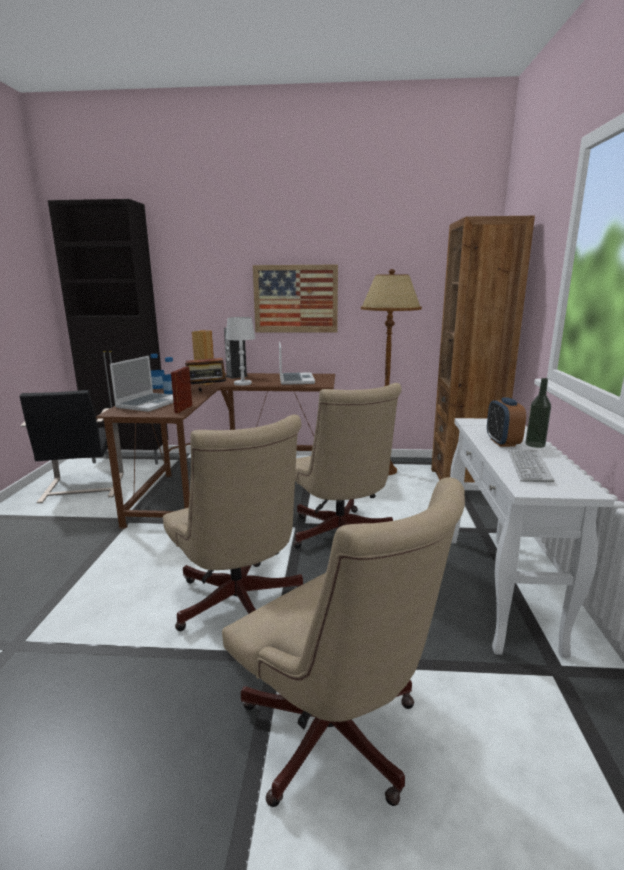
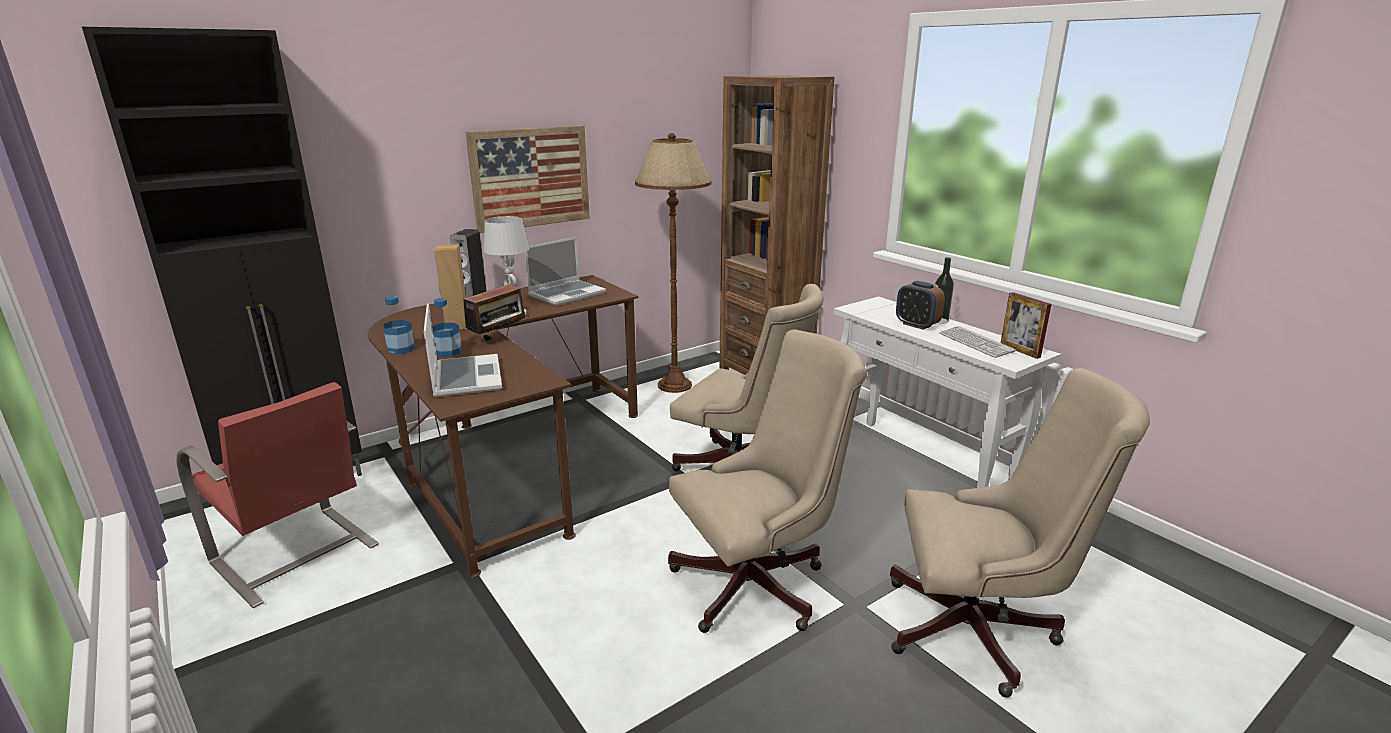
camera: 40 degrees left, 5 degrees up
black chair [20,390,124,503] -> red chair [176,382,379,608]
beige office chair [163,414,303,631] -> beige office chair turned 45 degrees counterclockwise [668,329,867,633]
picture frame [171,367,192,413] -> picture frame moved to [1001,292,1052,359]
laptop [279,342,315,385] -> laptop turned 90 degrees clockwise [525,237,606,306]

